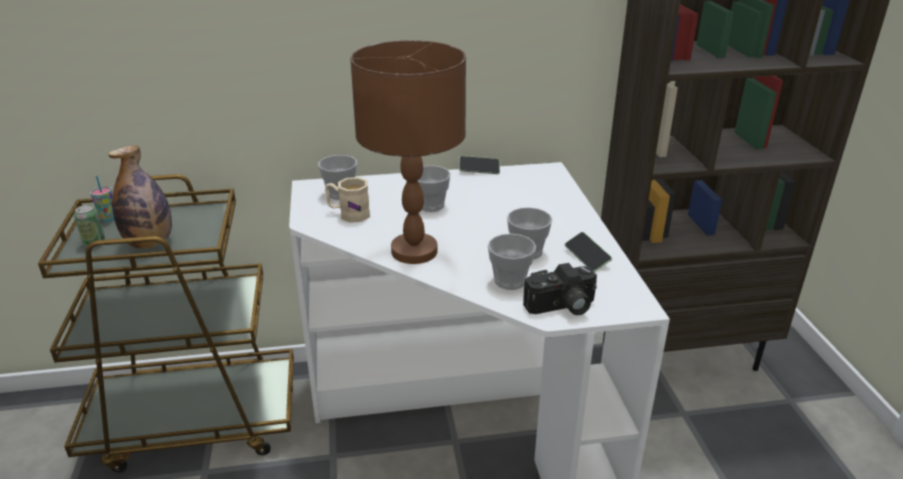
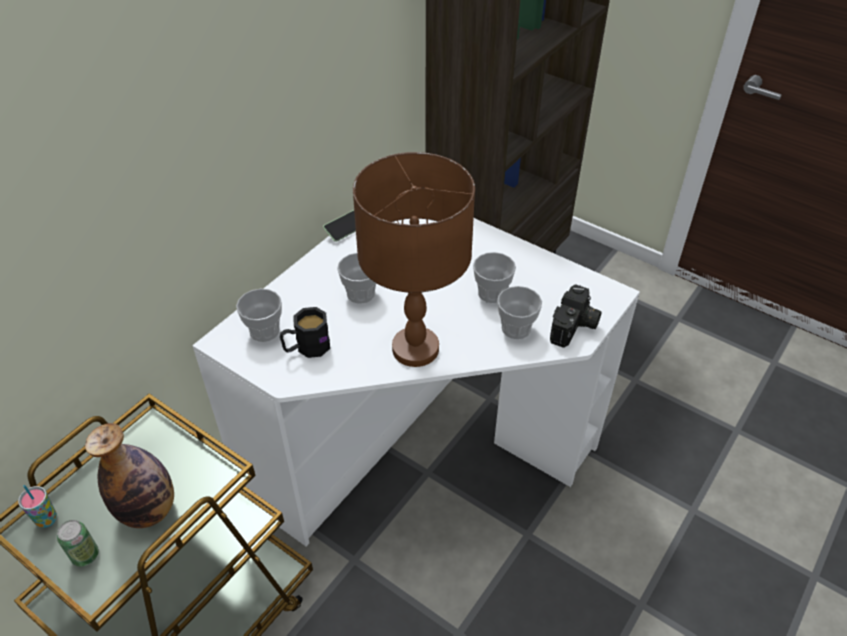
camera: 45 degrees left, 15 degrees up
beige mug [325,177,370,223] -> black mug [280,307,330,358]
phone [565,232,612,272] -> none

